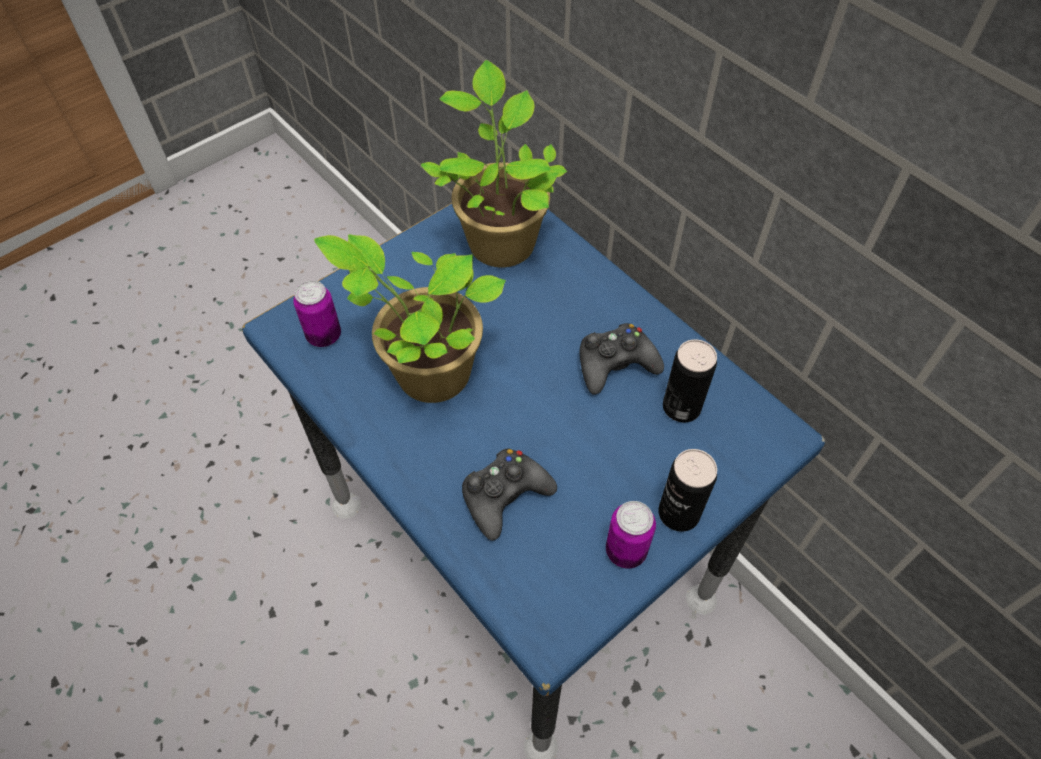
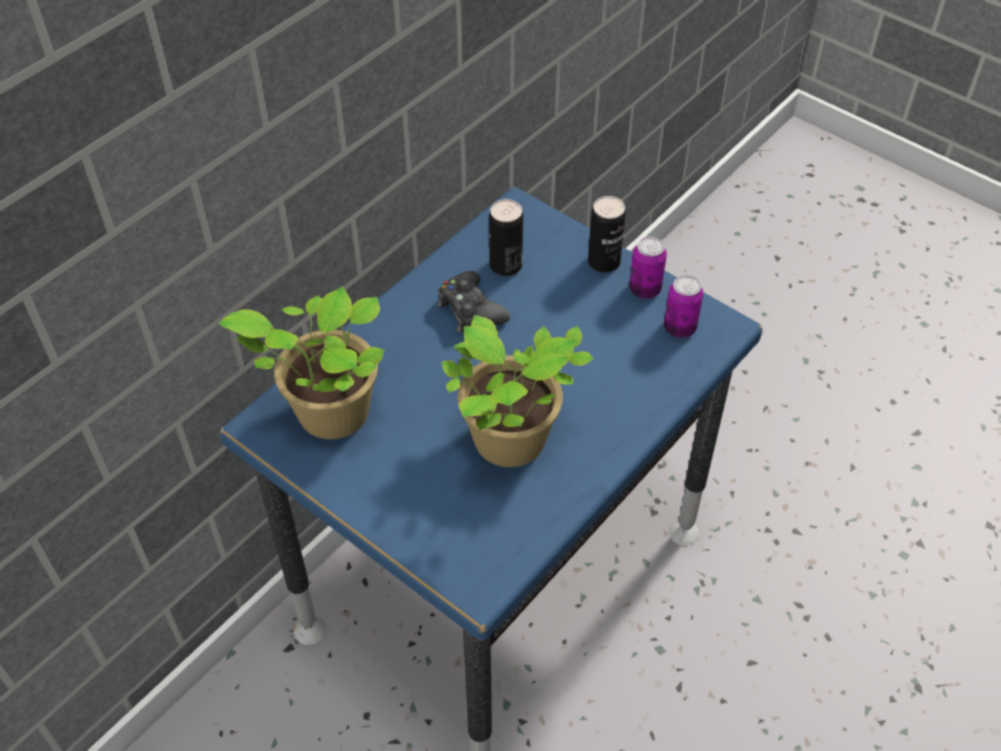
camera: 100 degrees left, 5 degrees down
can [293,281,341,347] -> can moved to [664,275,704,338]
black game controller [462,448,557,541] -> none

